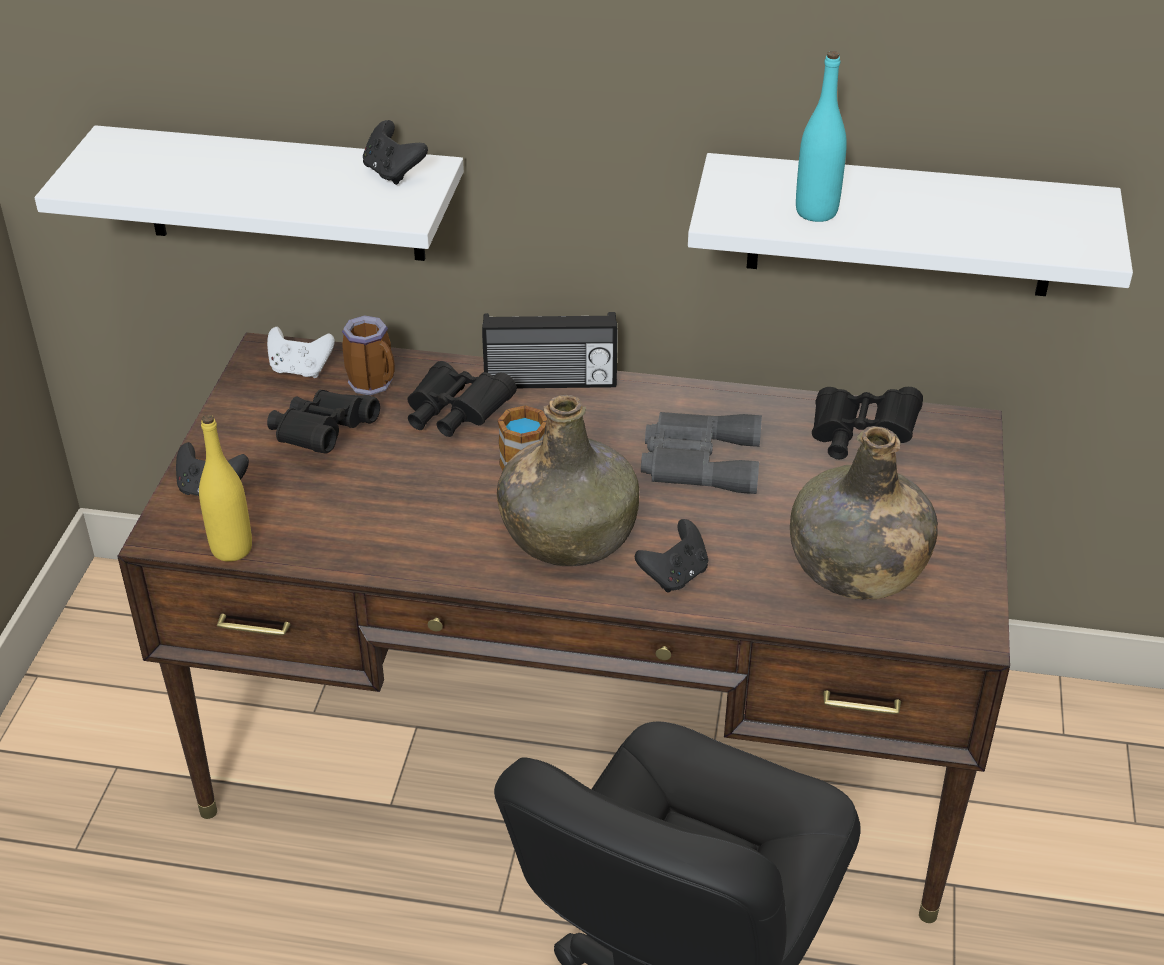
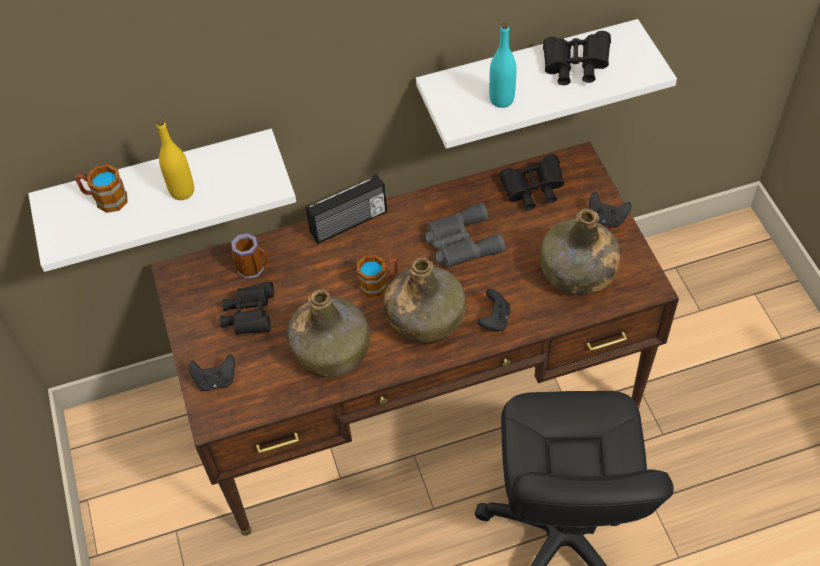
camera: 25 degrees left, 15 degrees up
yellow bottle [199,415,252,562] -> yellow bottle moved to [157,119,194,200]
white game controller [267,327,335,378] -> none
black game controller [363,120,428,185] -> black game controller moved to [589,192,632,228]
black binoculars [407,361,517,437] -> black binoculars moved to [543,31,611,85]
none -> mug [75,164,128,213]
none -> green bottle [286,289,370,377]

